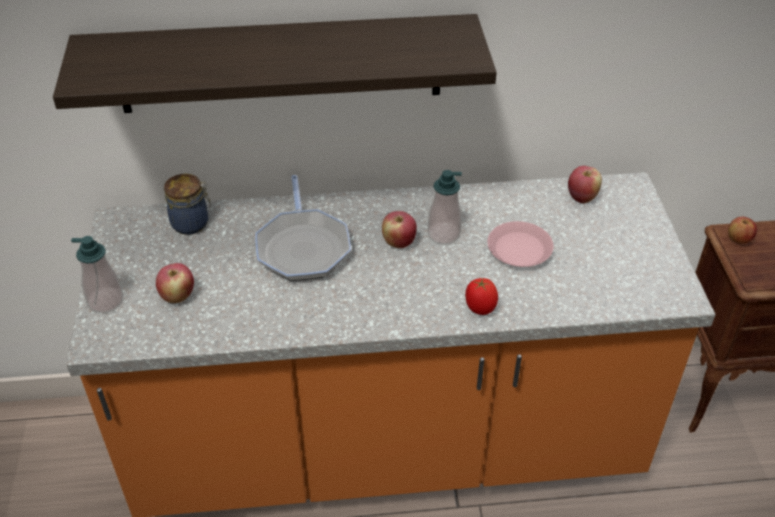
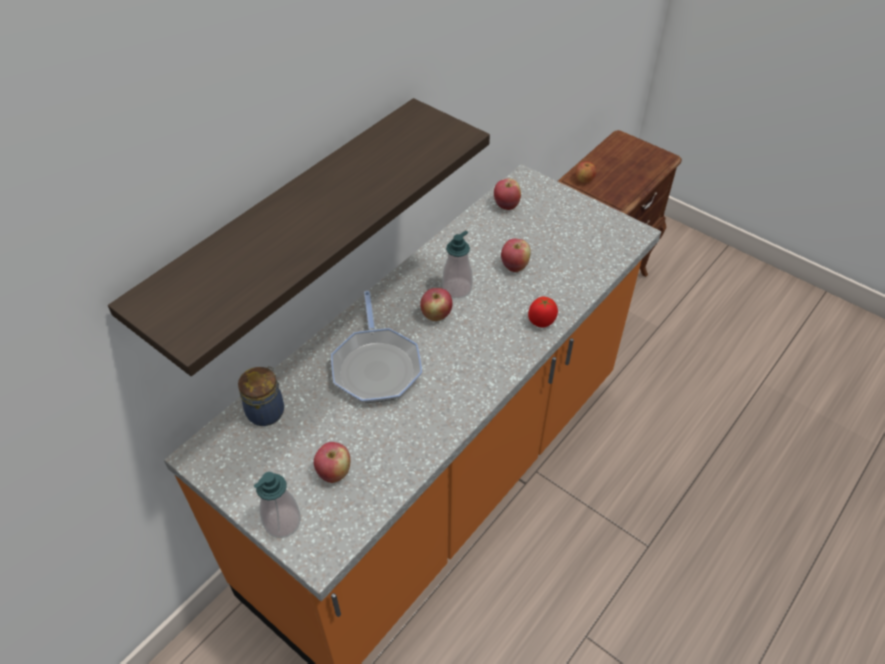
camera: 45 degrees left, 5 degrees up
frying pan [255,175,351,281] -> frying pan turned 45 degrees clockwise [331,291,422,403]
pink plate [487,221,554,267] -> apple [501,239,531,272]

